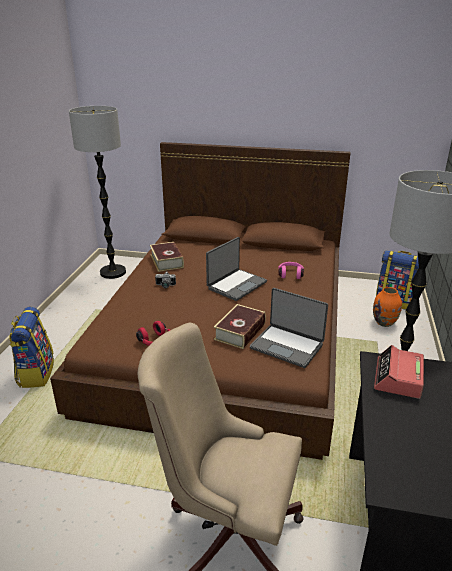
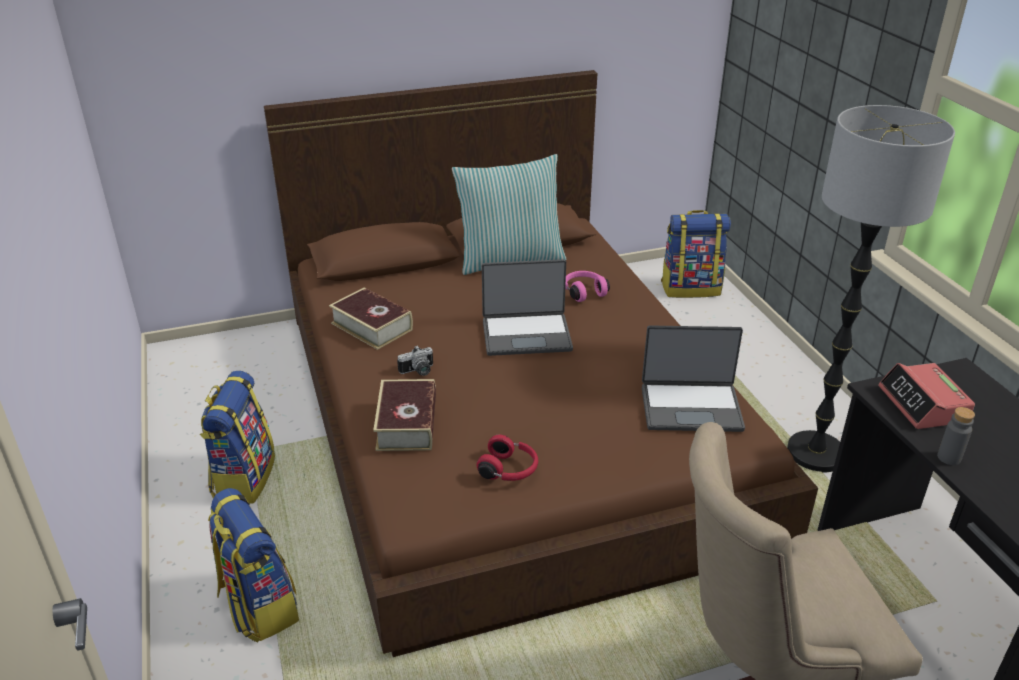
camera: 30 degrees left, 5 degrees up
floor lamp [69,106,126,279] -> none
laptop [206,237,267,301] -> laptop turned 75 degrees clockwise [482,259,573,356]
book [214,304,266,349] -> book moved to [373,379,436,451]
orange vase [373,287,402,327] -> none
none -> backpack [200,371,275,504]
none -> pillow [452,154,567,275]
none -> grey bottle [937,407,975,465]

